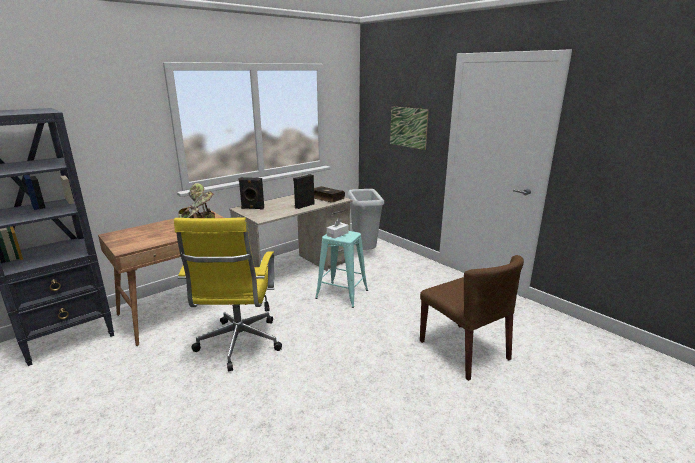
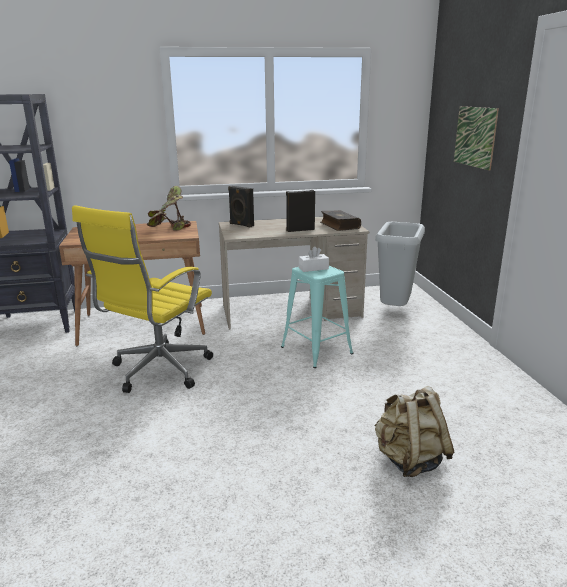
camera: 30 degrees right, 0 degrees up
brown chair [420,255,524,381] -> beige backpack [375,386,454,477]

